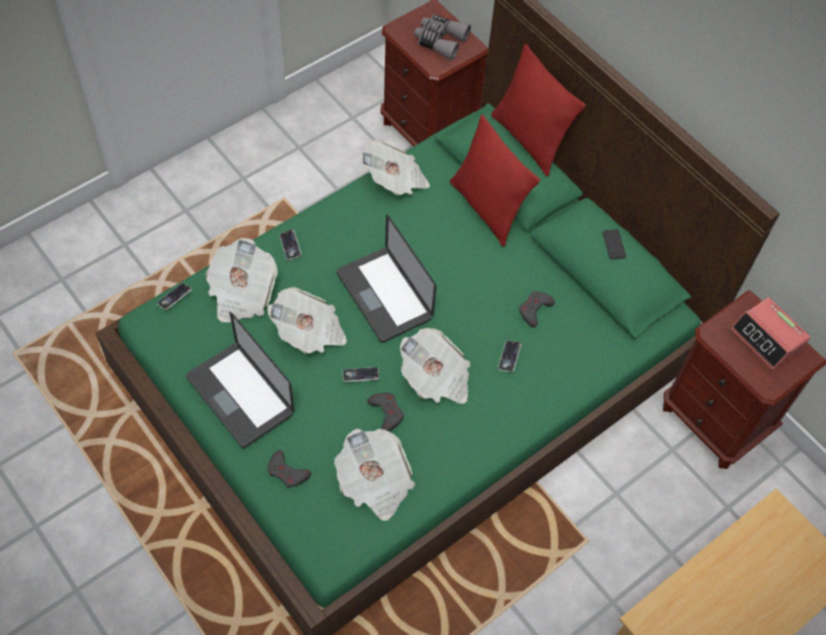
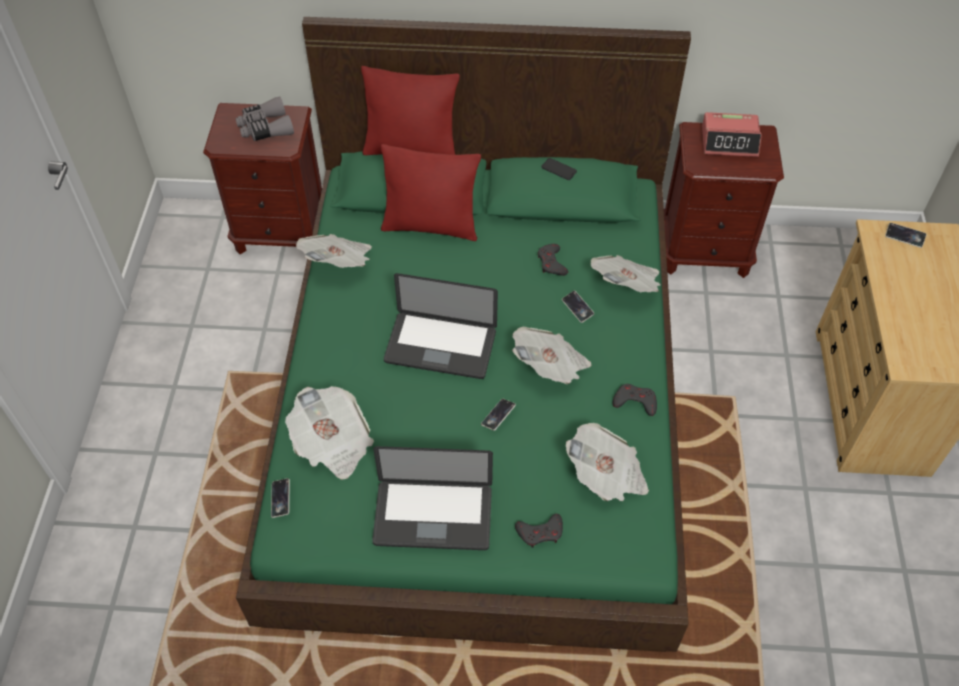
camera: 45 degrees left, 5 degrees down
newspaper [267,287,347,354] -> newspaper moved to [590,255,660,292]
phone [279,229,301,261] -> phone moved to [885,223,926,248]
grey game controller [367,393,404,432] -> grey game controller moved to [612,384,657,416]

